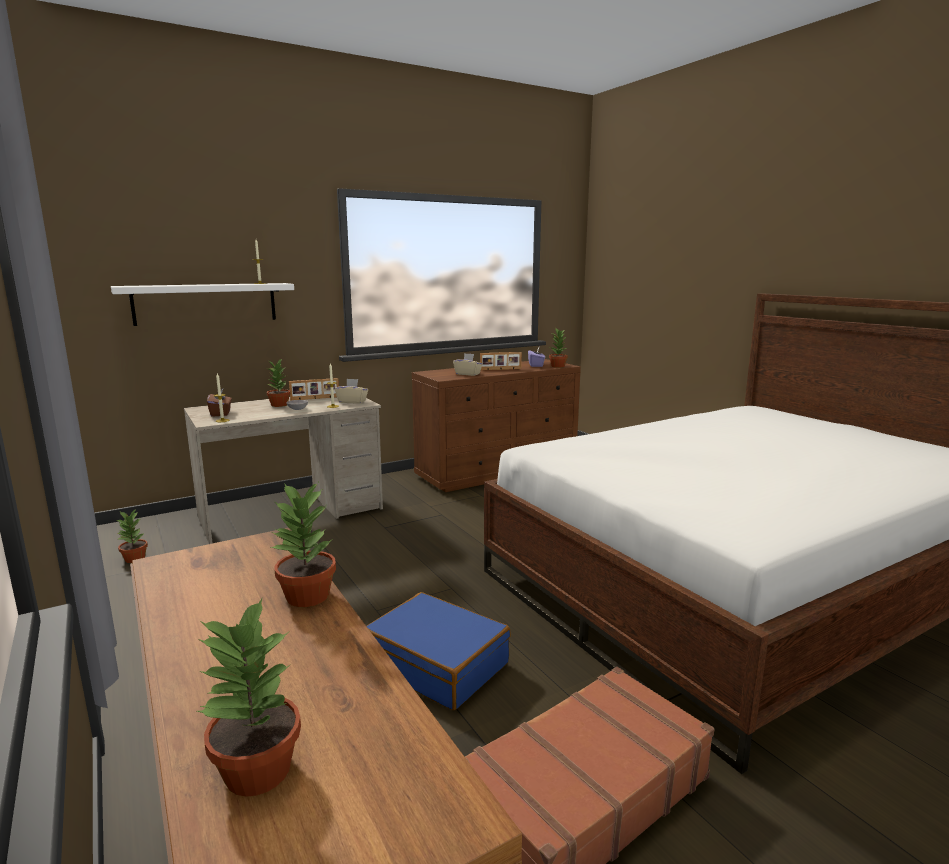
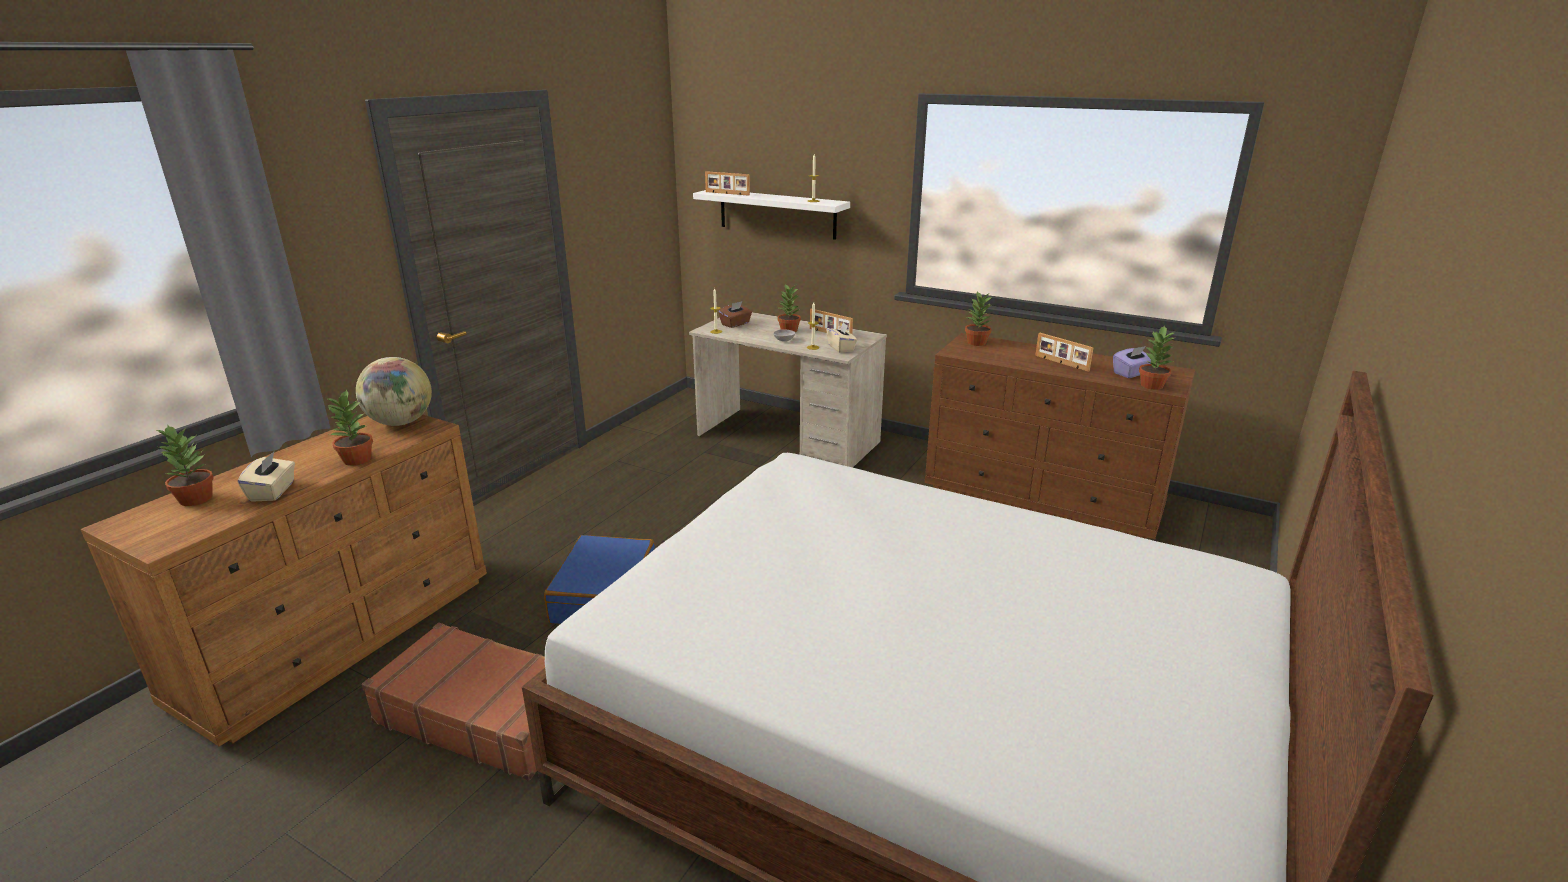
camera: 60 degrees right, 10 degrees up
potted plant [117,510,148,563] -> potted plant moved to [965,292,992,346]
beige tissue box [453,353,483,376] -> beige tissue box moved to [238,452,295,502]
none -> globe [356,357,432,426]
none -> picture frame [705,171,750,196]

